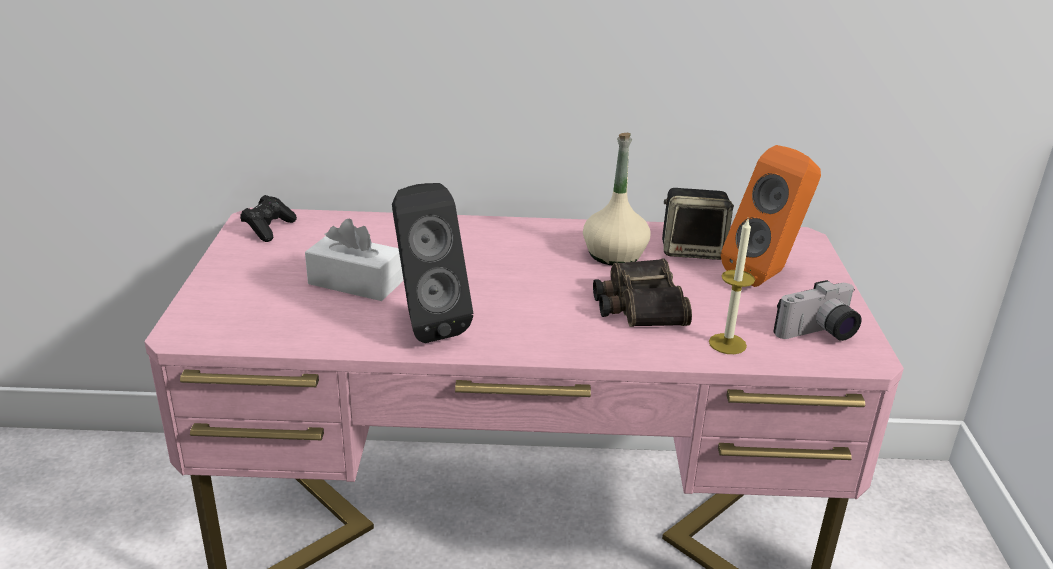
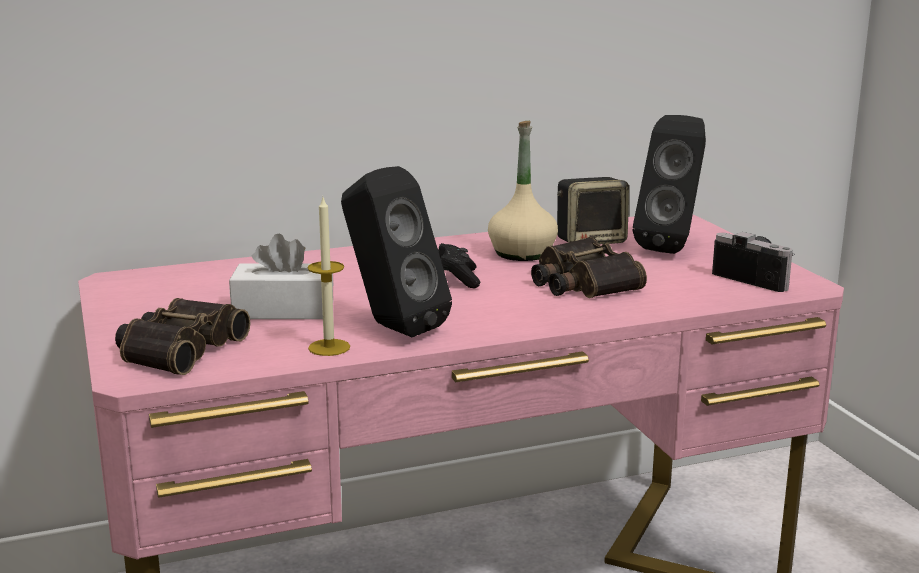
camera: 20 degrees left, 10 degrees down
black game controller [240,195,297,242] -> black game controller moved to [437,243,480,289]
candle [709,219,755,354] -> candle moved to [308,198,350,356]
orange speaker [721,145,821,287] -> black speaker [633,115,706,254]
camera [773,280,862,341] -> camera turned 90 degrees counterclockwise [712,232,795,292]
none -> binoculars [115,298,251,375]

